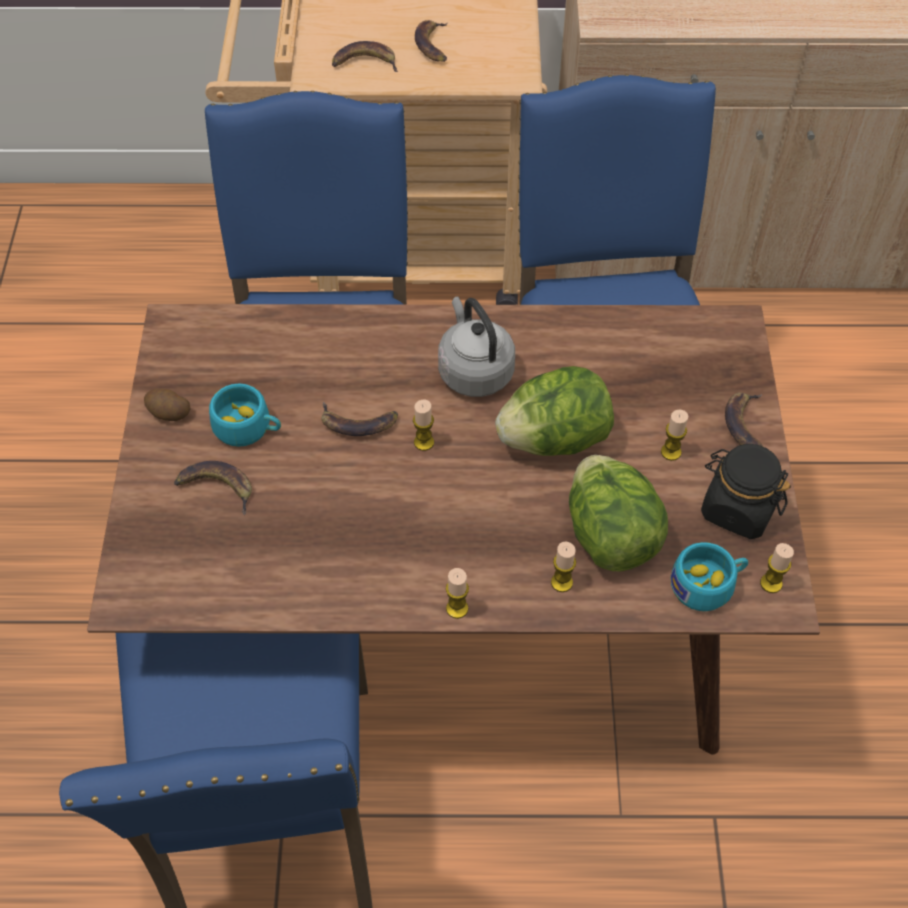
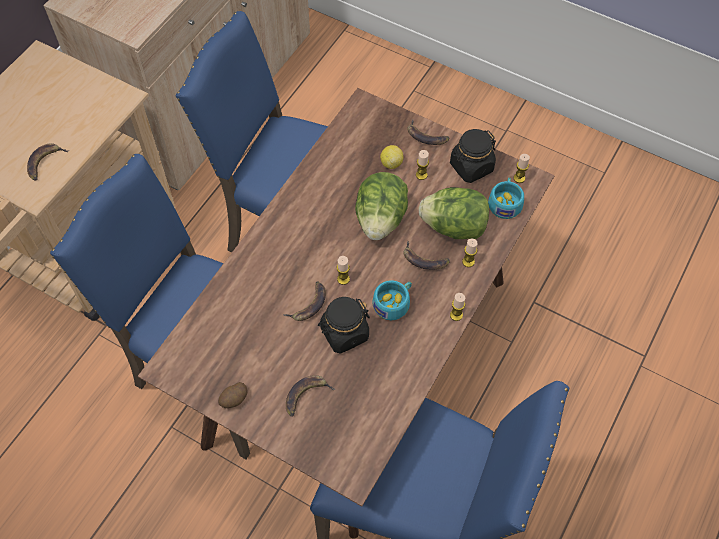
camera: 60 degrees left, 5 degrees up
turquoise cup [209,383,281,447] -> turquoise cup moved to [372,280,412,320]
banana [415,20,448,62] -> banana moved to [403,240,450,270]
grey kettle [438,296,515,397] -> none
none -> black jar [318,297,370,353]
none -> lemon [380,145,403,169]

